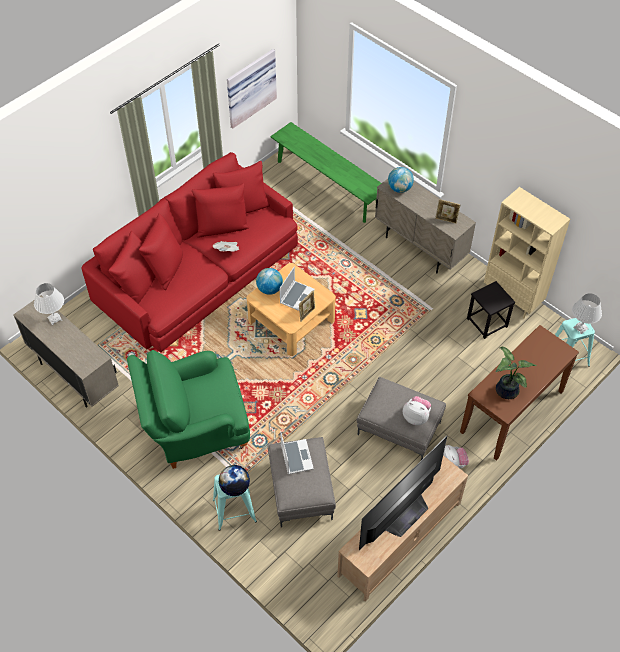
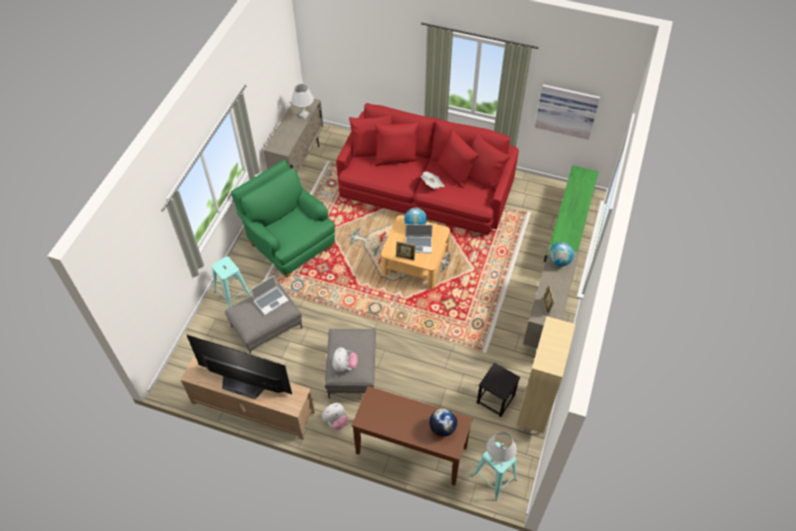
camera: 65 degrees right, 0 degrees up
globe [219,465,250,496] -> globe moved to [429,408,458,437]
potted plant [496,346,537,399] -> none

